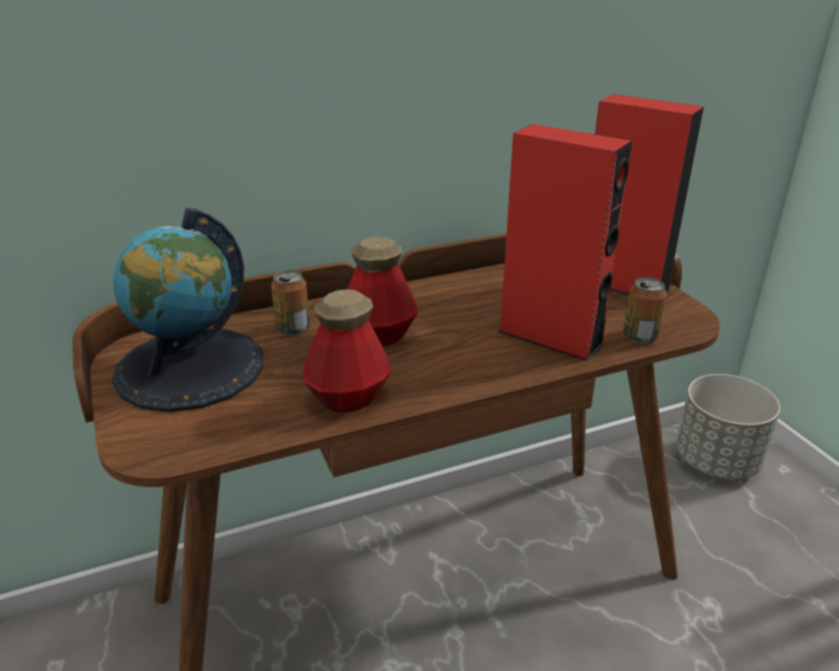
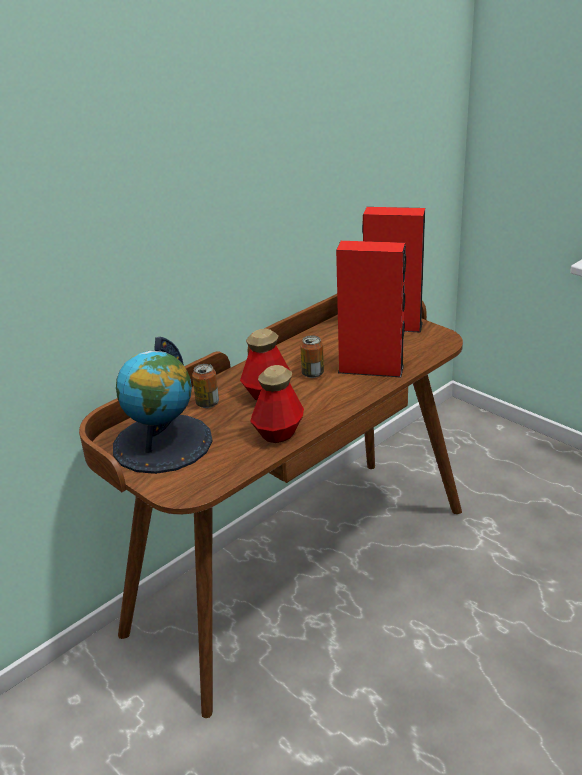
camera: 20 degrees left, 0 degrees up
can [623,277,667,344] -> can moved to [300,335,324,378]
grey planter [676,374,780,479] -> none

